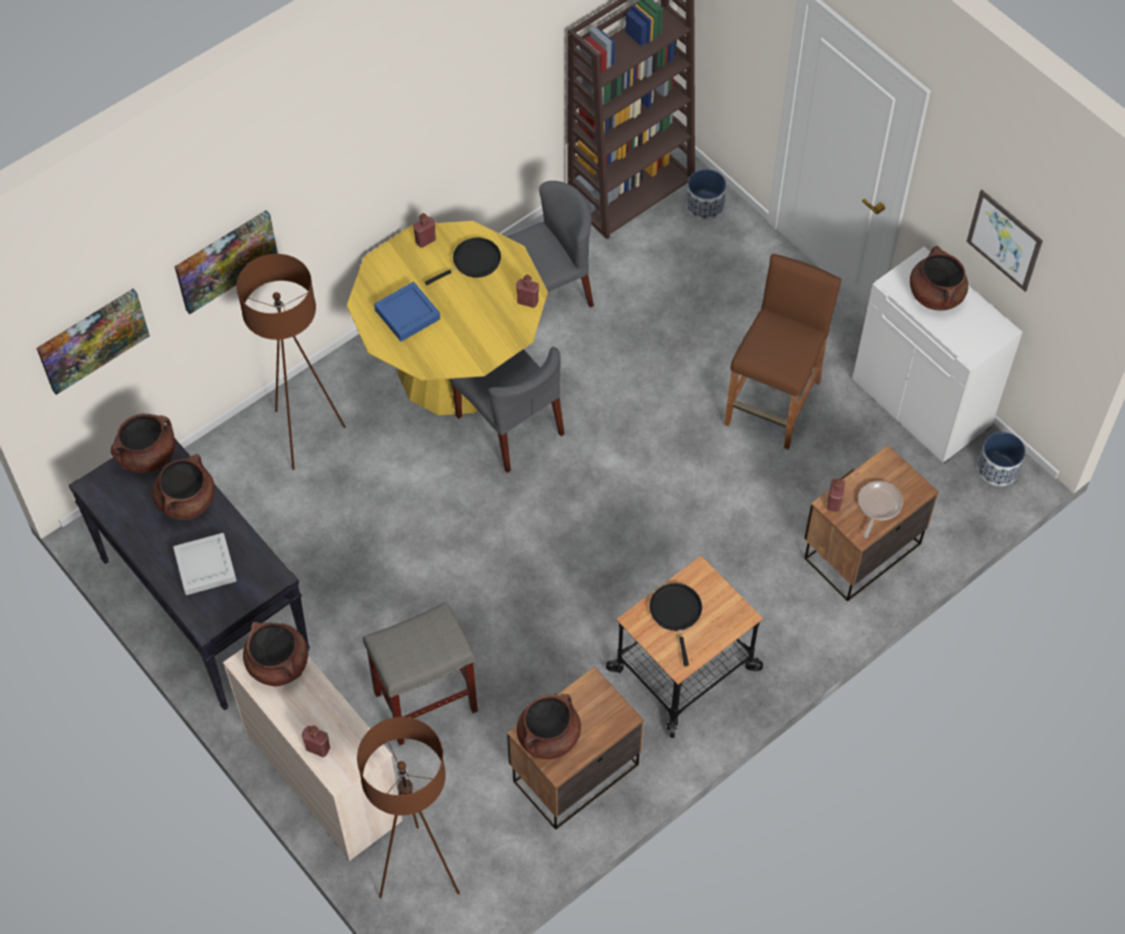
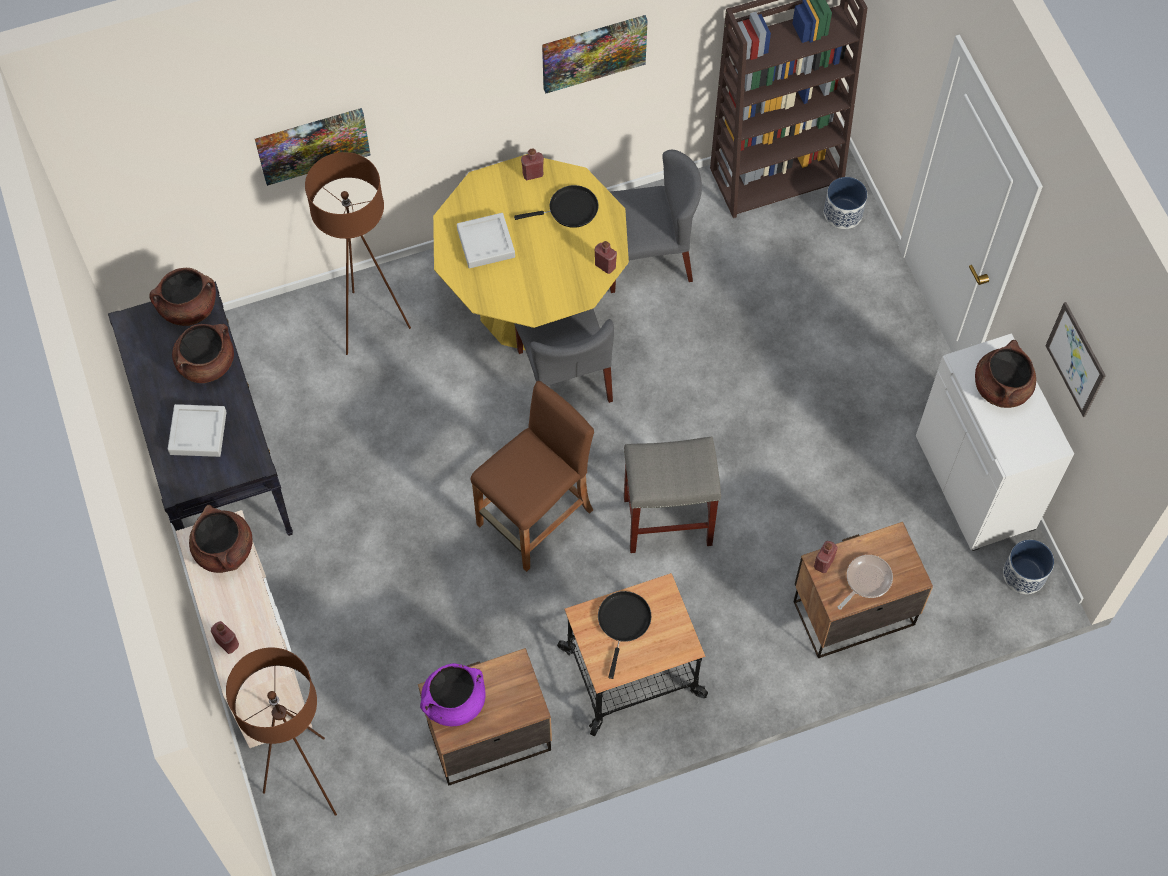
camera: 20 degrees right, 5 degrees up
picture [37,289,150,395] -> picture moved to [542,15,648,93]
grey stool [363,602,478,745] -> grey stool moved to [624,437,721,553]
blue tray [374,282,440,342] -> grey tray [457,213,515,268]
brown cooking pot [517,694,581,759] -> purple cooking pot [420,663,486,726]
brown stool [724,254,841,450] -> brown stool moved to [471,381,594,572]

